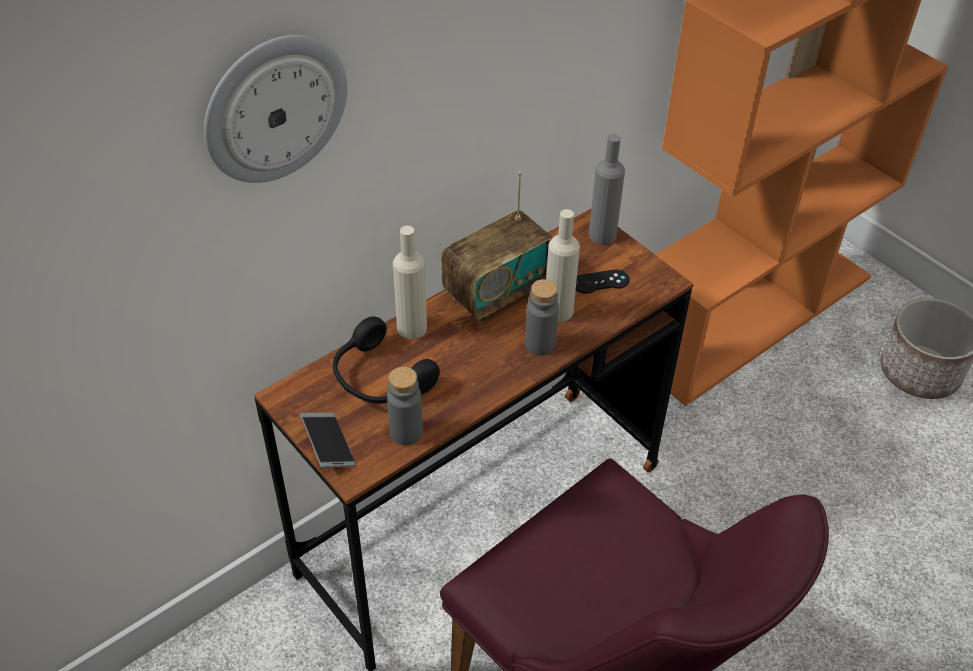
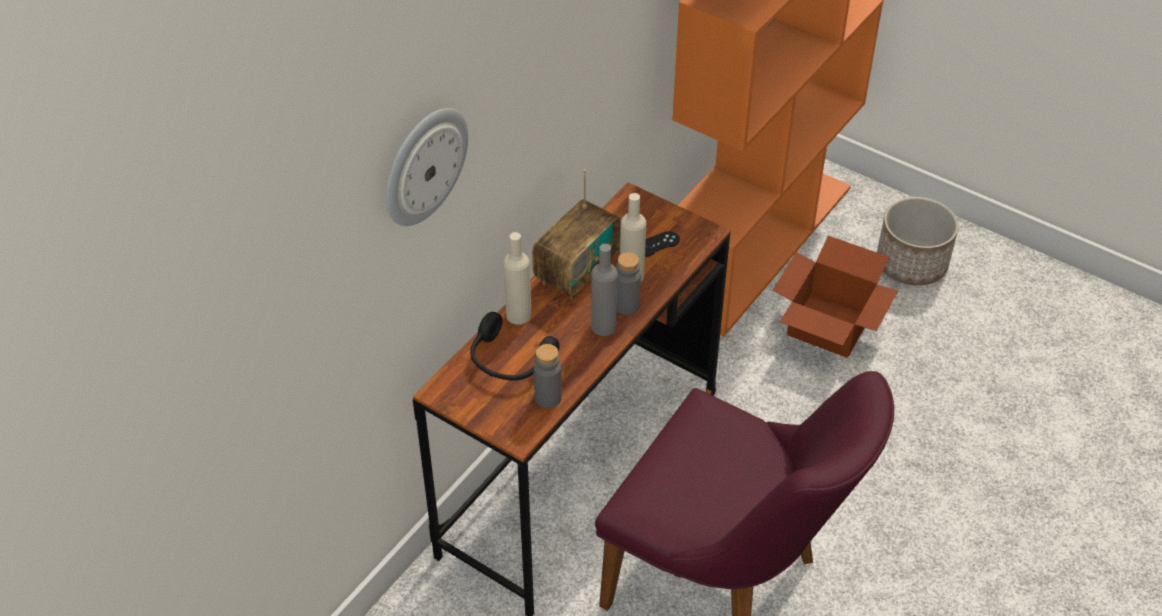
camera: 15 degrees left, 0 degrees up
phone [300,413,355,468] -> none
grey bottle [589,134,625,244] -> grey bottle moved to [591,244,618,336]
none -> cardboard box [773,235,898,358]

